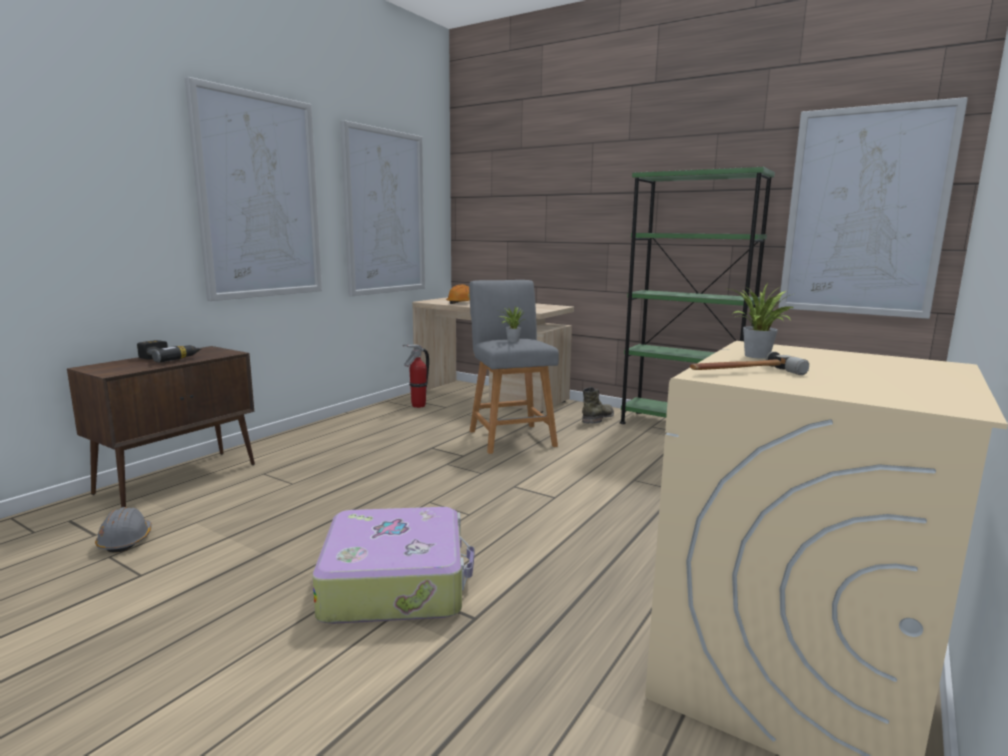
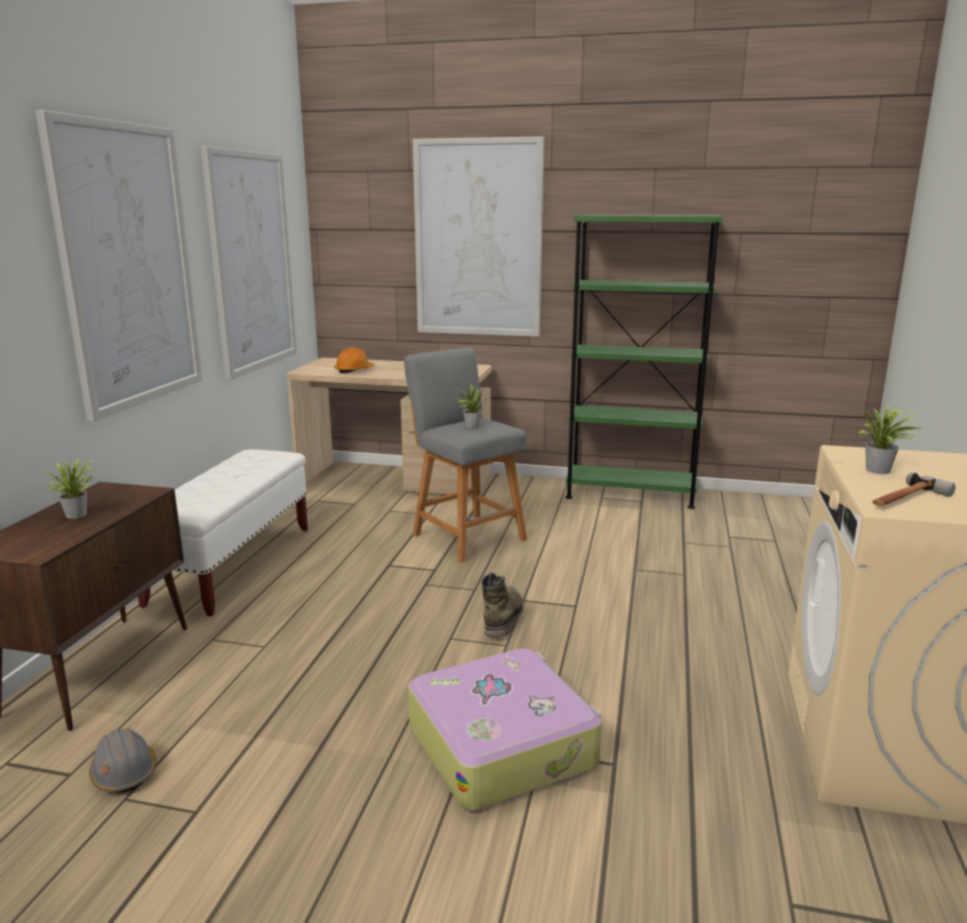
camera: 20 degrees left, 5 degrees up
power drill [137,340,202,363] -> potted plant [43,458,98,519]
fire extinguisher [403,344,429,408] -> none
green boot [582,387,614,424] -> green boot moved to [481,572,524,638]
picture [779,97,968,319] -> picture moved to [413,136,544,337]
none -> white bench [138,449,308,616]

